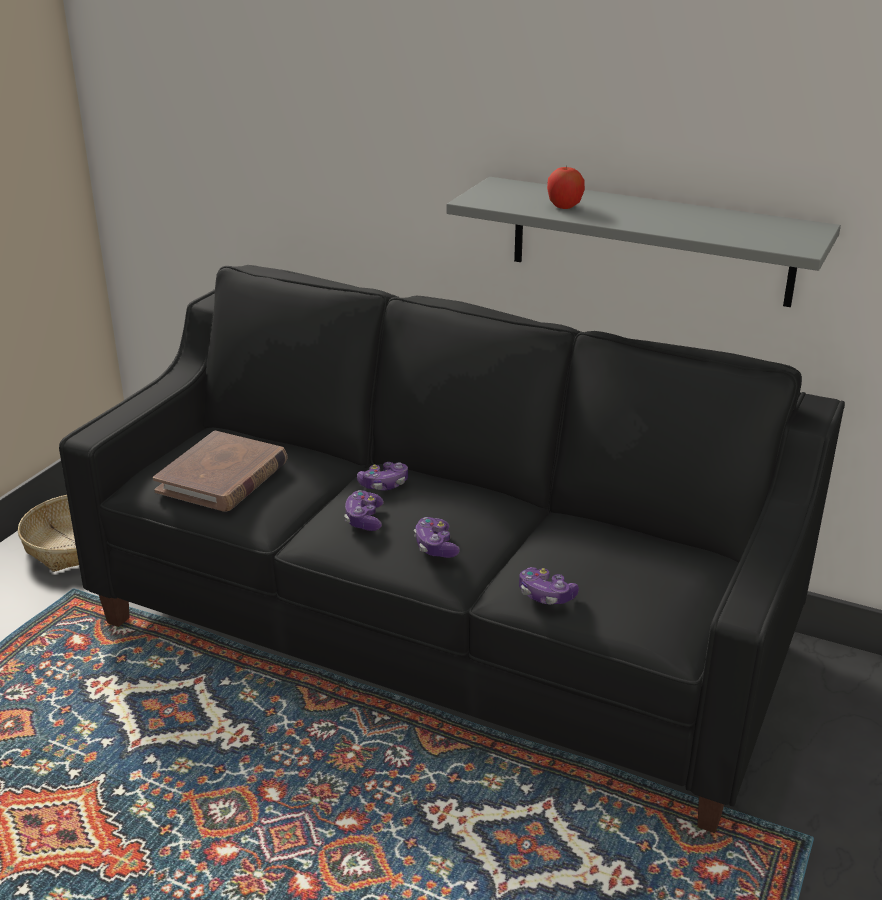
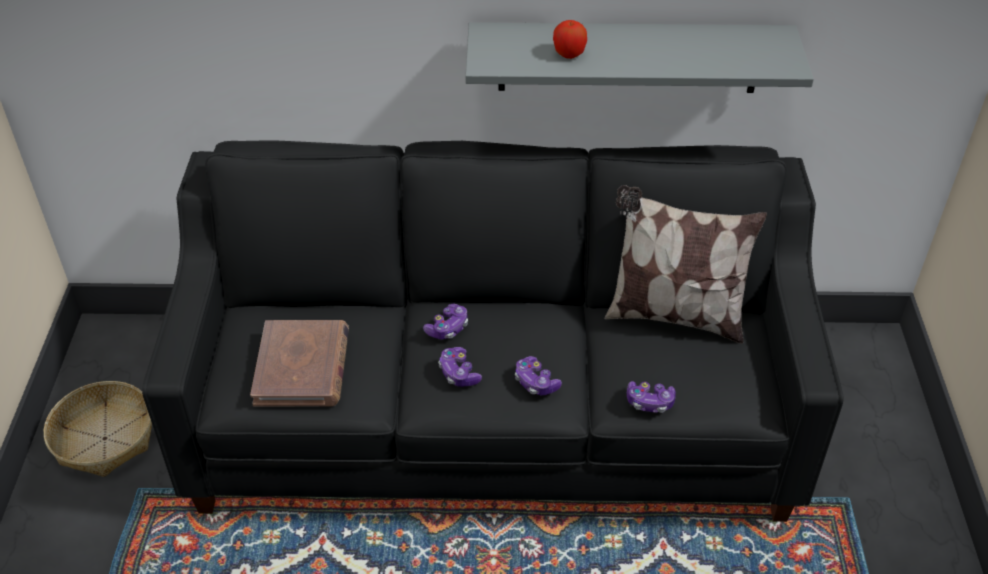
camera: 25 degrees left, 15 degrees up
none -> pillow [605,185,767,343]

